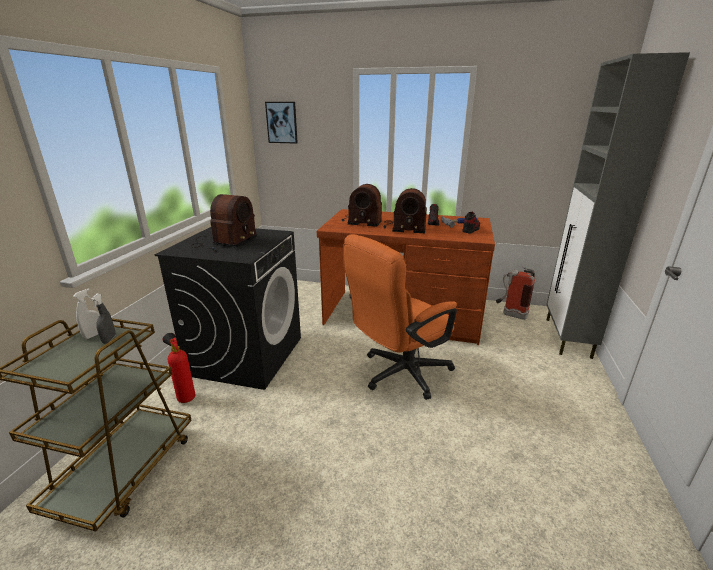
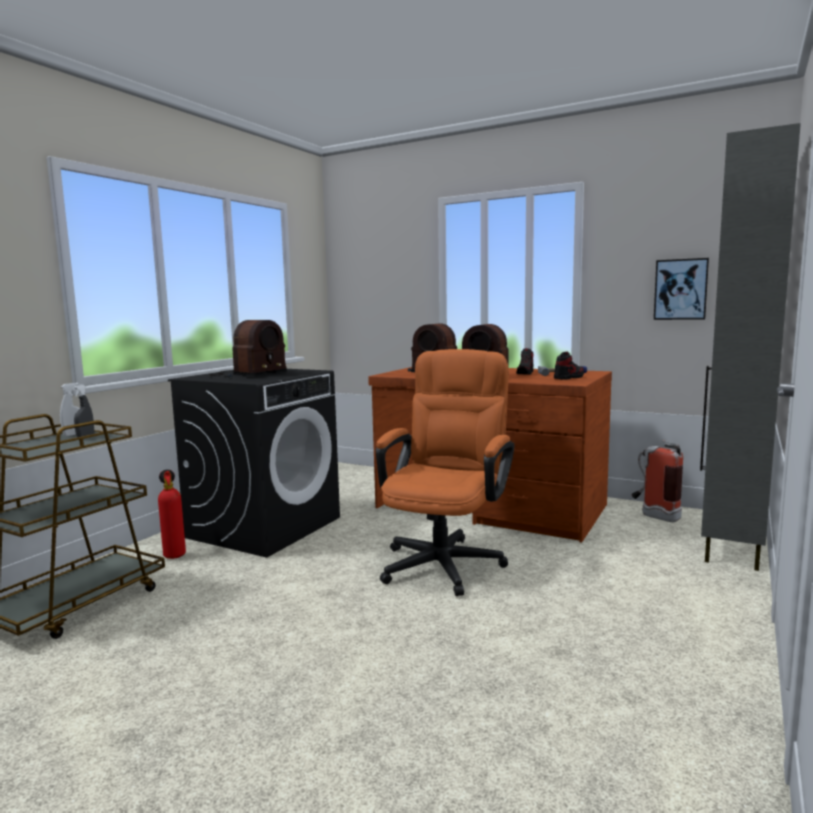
camera: 15 degrees right, 15 degrees down
picture [265,102,298,144] -> picture moved to [654,258,709,320]
orange office chair [343,234,457,400] -> orange office chair turned 135 degrees clockwise [376,349,514,596]

